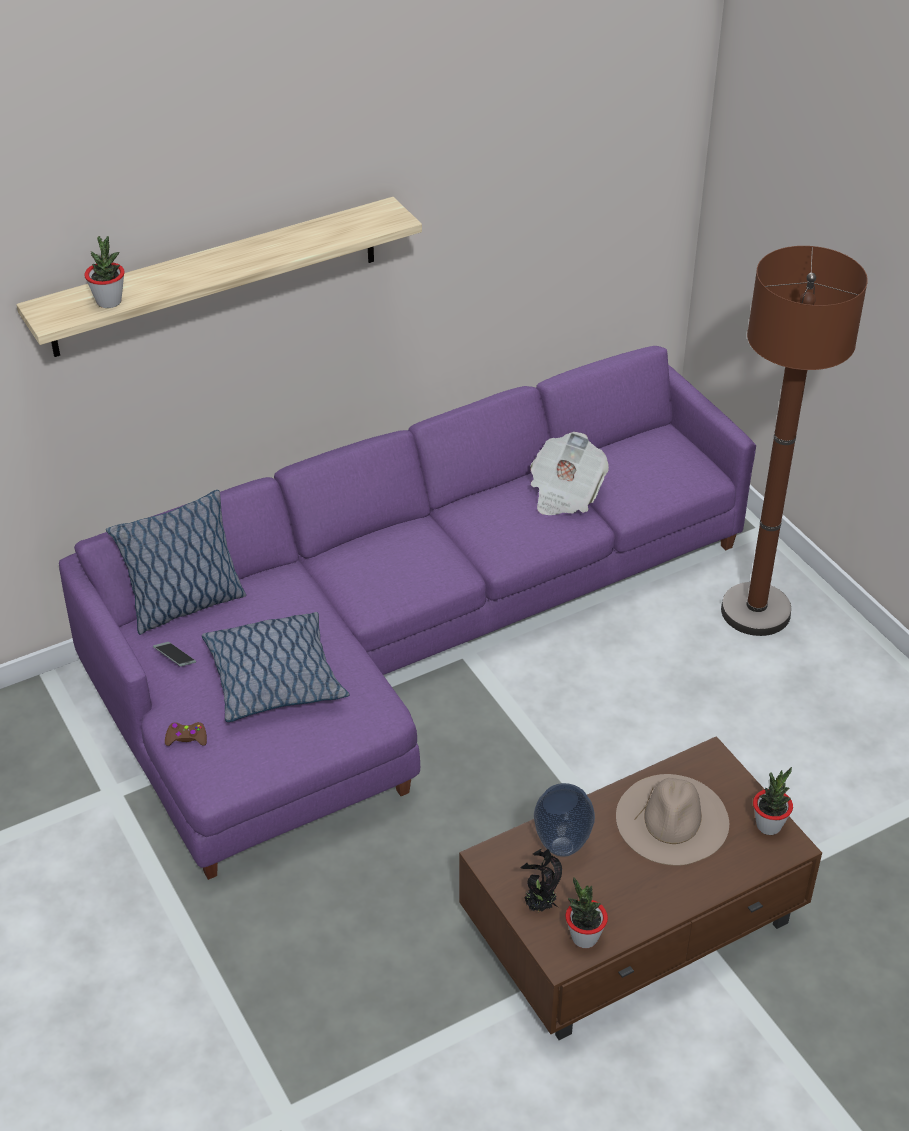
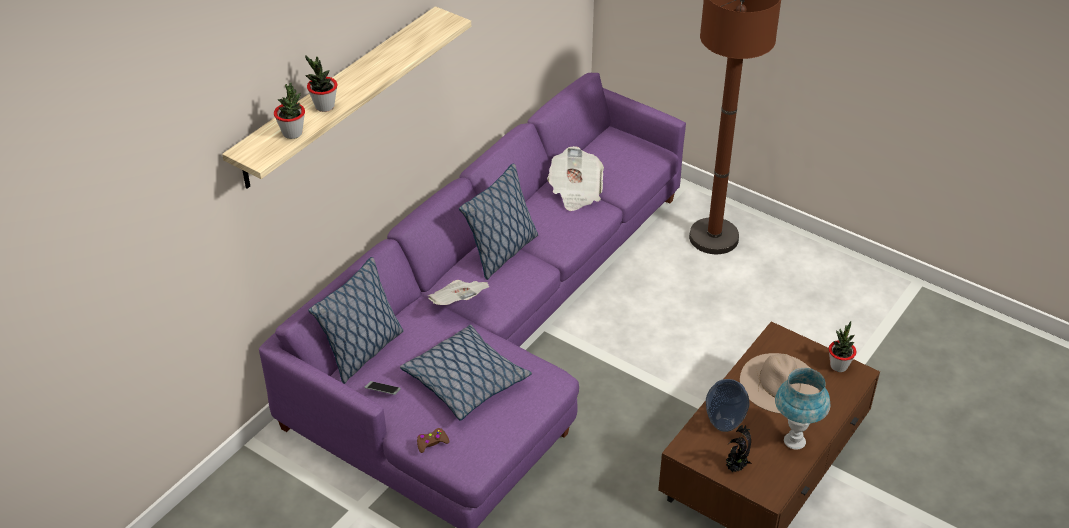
camera: 25 degrees left, 0 degrees up
potted plant [566,877,608,948] -> potted plant moved to [305,55,337,112]
none -> newspaper [428,280,490,305]
none -> pillow [459,164,538,280]
none -> blue table lamp [775,368,830,450]

